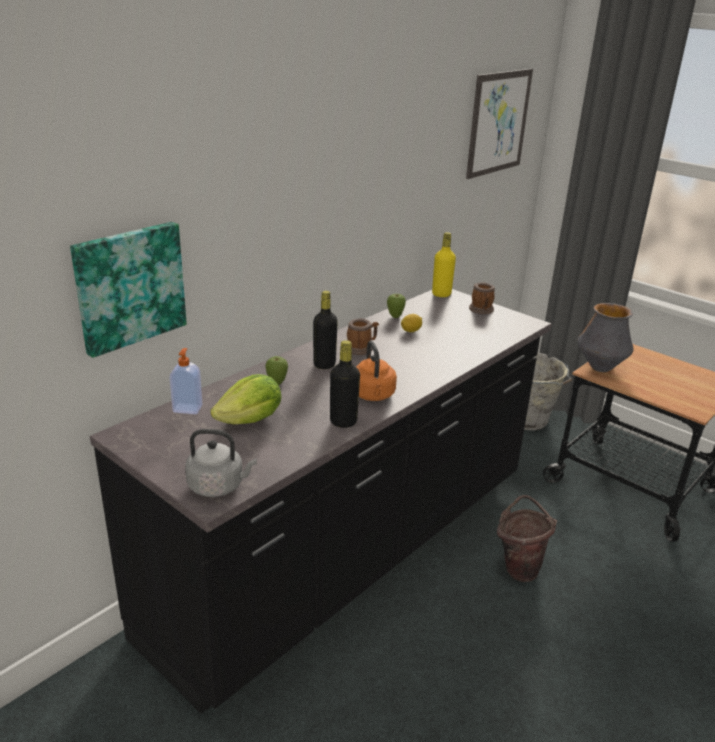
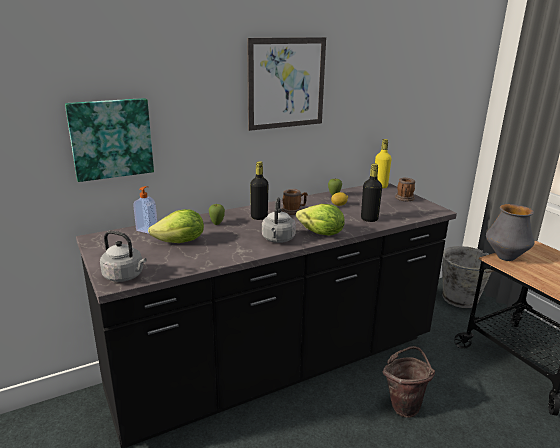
camera: 20 degrees right, 5 degrees down
black bottle [330,340,360,428] -> black bottle moved to [361,164,382,222]
orange kettle [356,341,397,401] -> grey kettle [262,197,296,243]
picture [466,69,533,179] -> picture moved to [247,37,326,131]
none -> lettuce [296,204,345,236]

